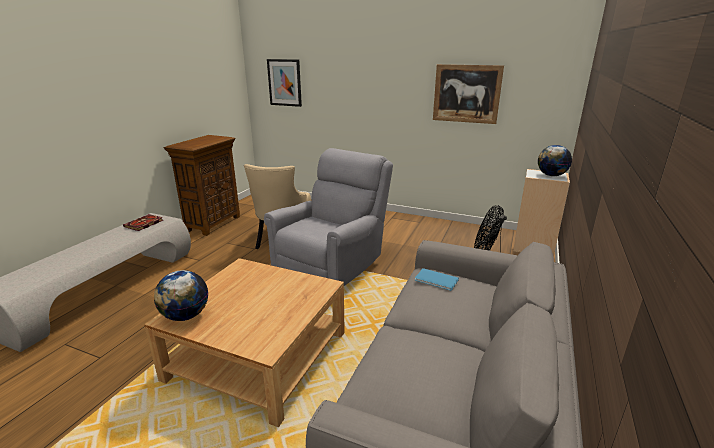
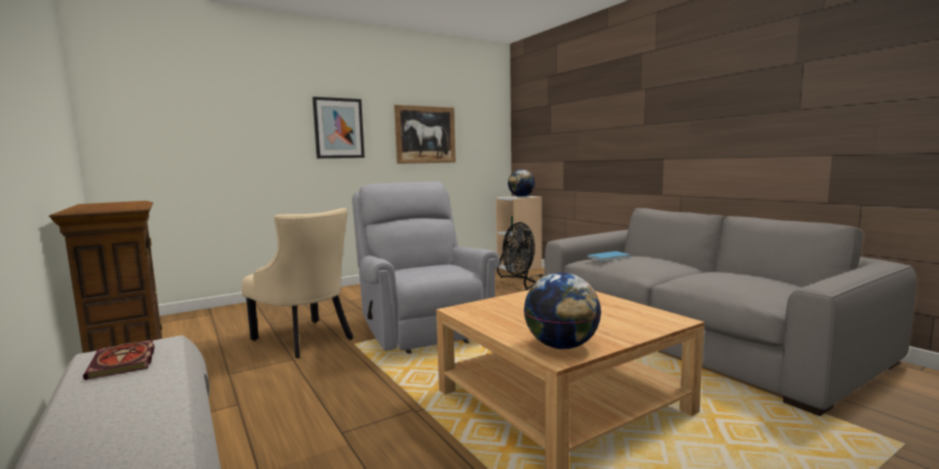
camera: 55 degrees left, 15 degrees down
picture [267,59,302,107] -> picture moved to [312,97,365,158]

